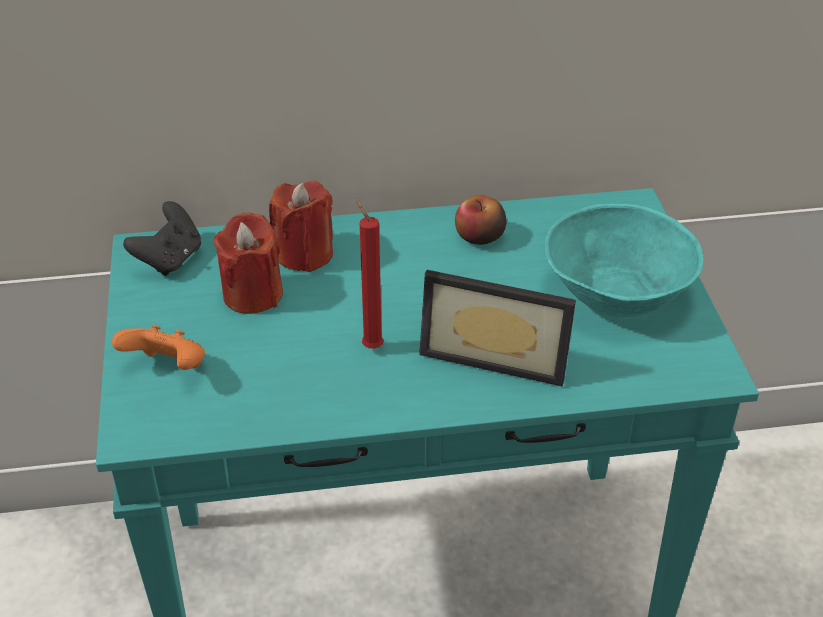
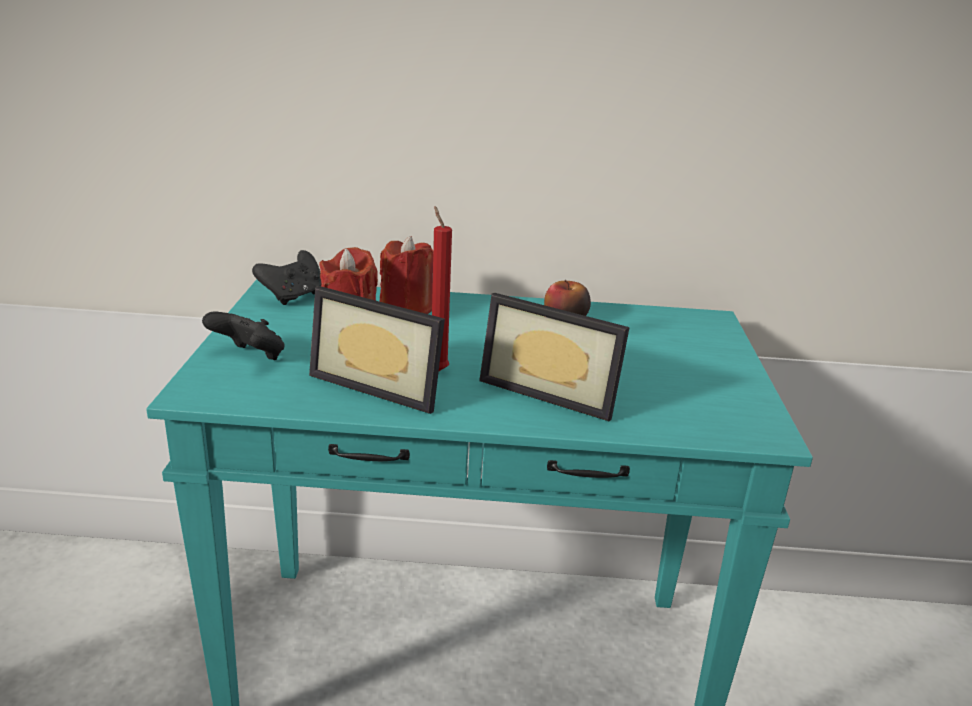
camera: 10 degrees right, 15 degrees down
orange game controller [112,325,205,370] -> black game controller [202,312,285,360]
turquoise bowl [545,204,704,318] -> none
none -> picture frame [309,286,445,414]

